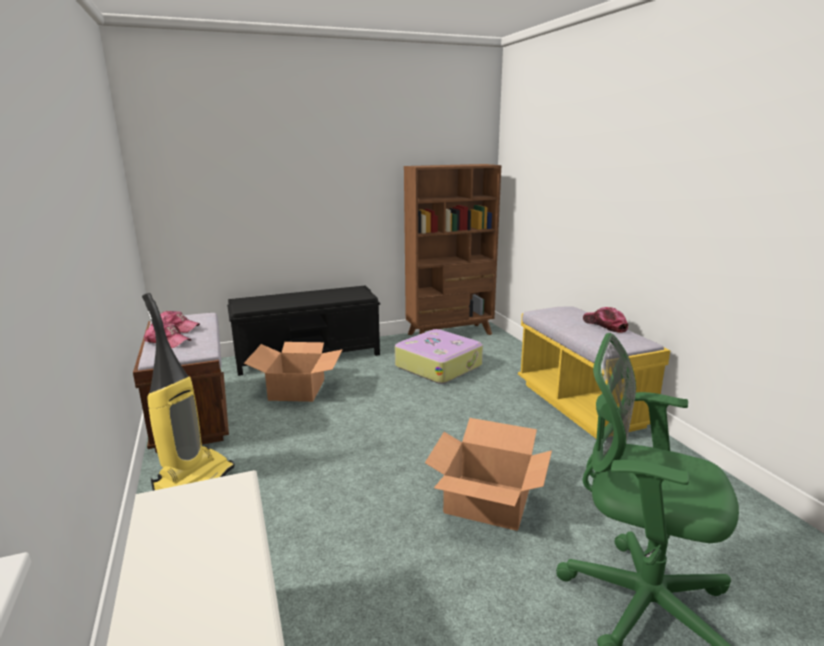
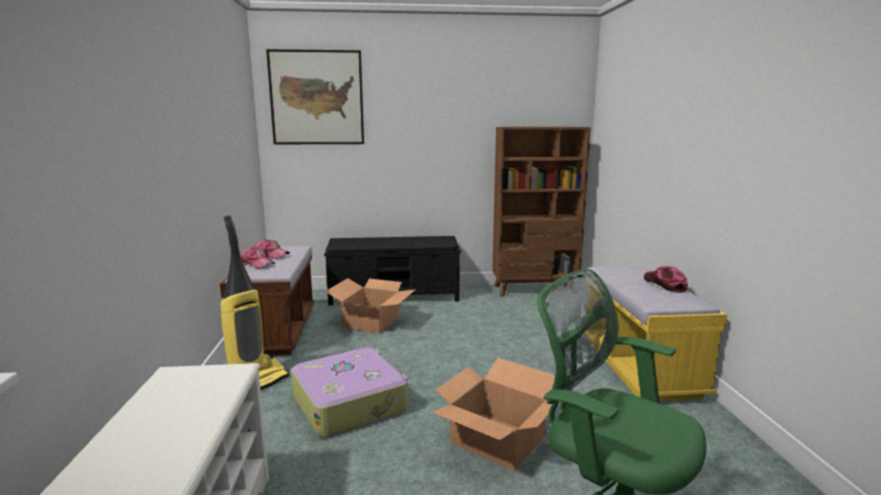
camera: 15 degrees right, 5 degrees down
suitcase [395,329,483,384] -> suitcase moved to [291,348,408,437]
none -> picture [266,49,364,144]

